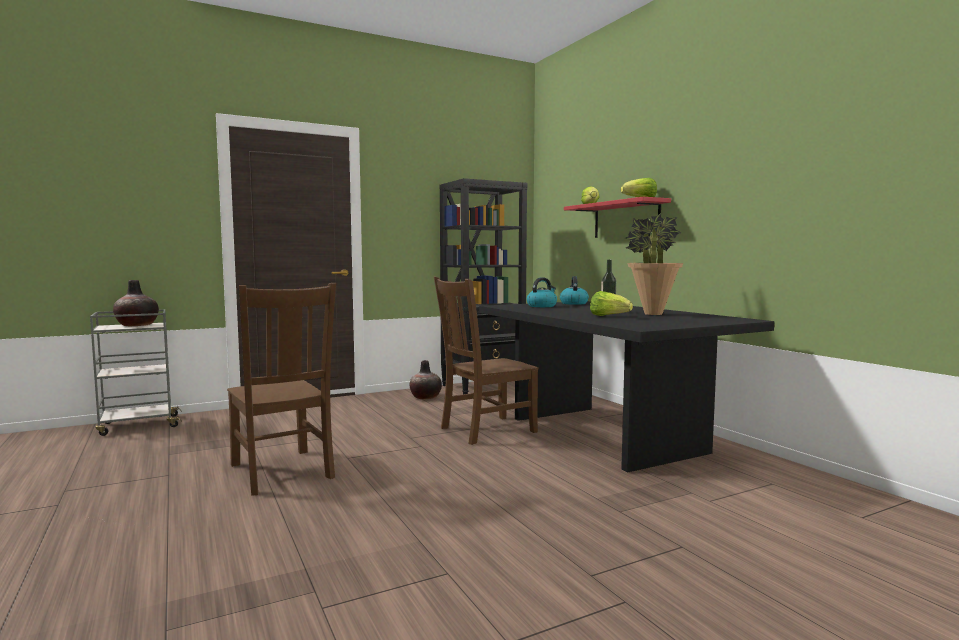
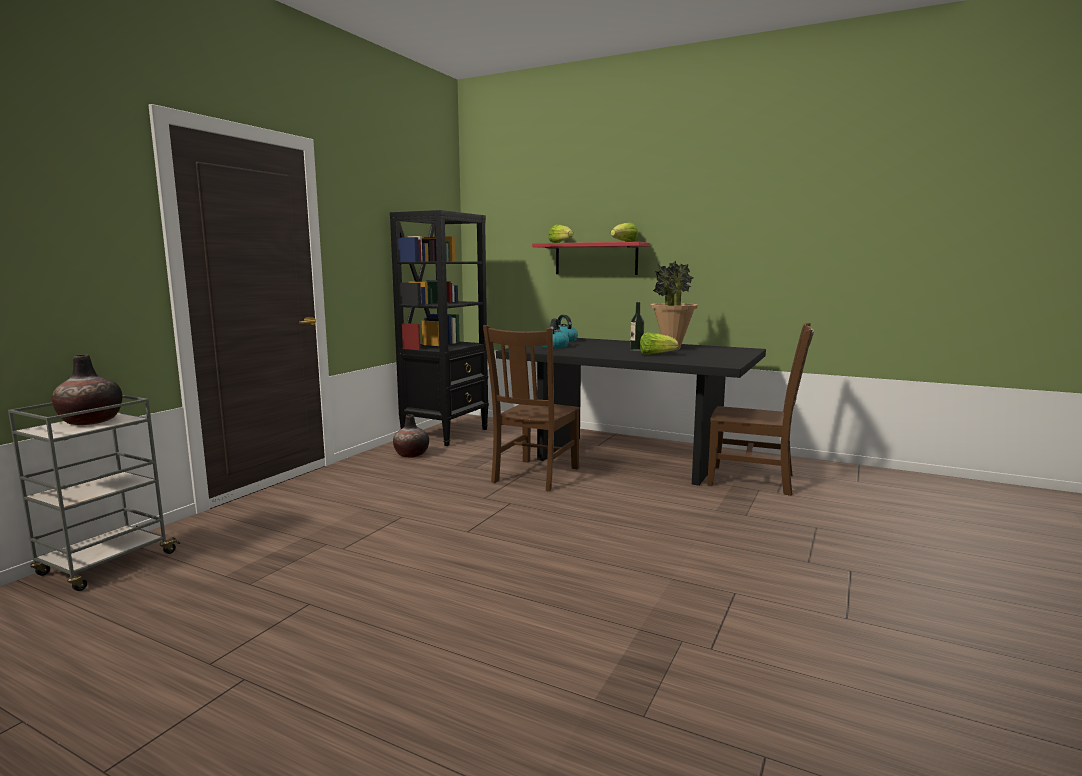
camera: 35 degrees left, 5 degrees up
brown chair [227,283,336,496] -> brown chair moved to [707,323,814,496]

